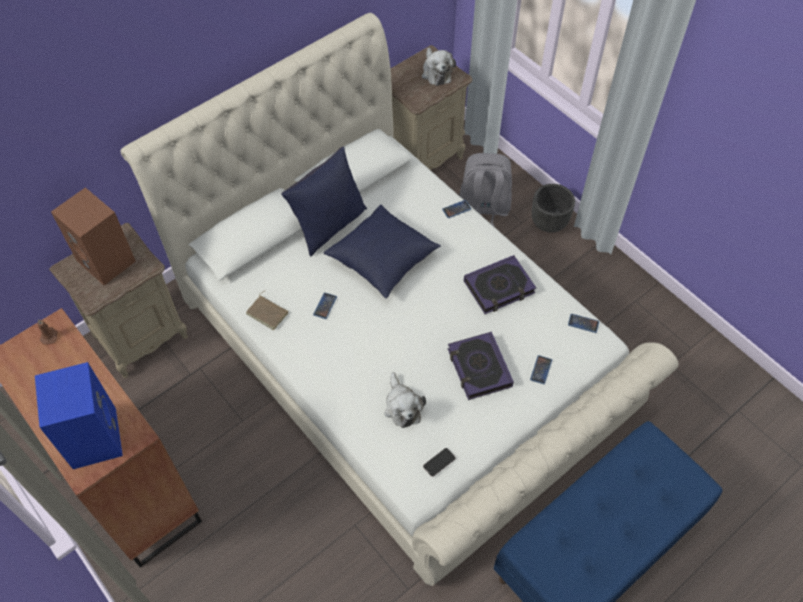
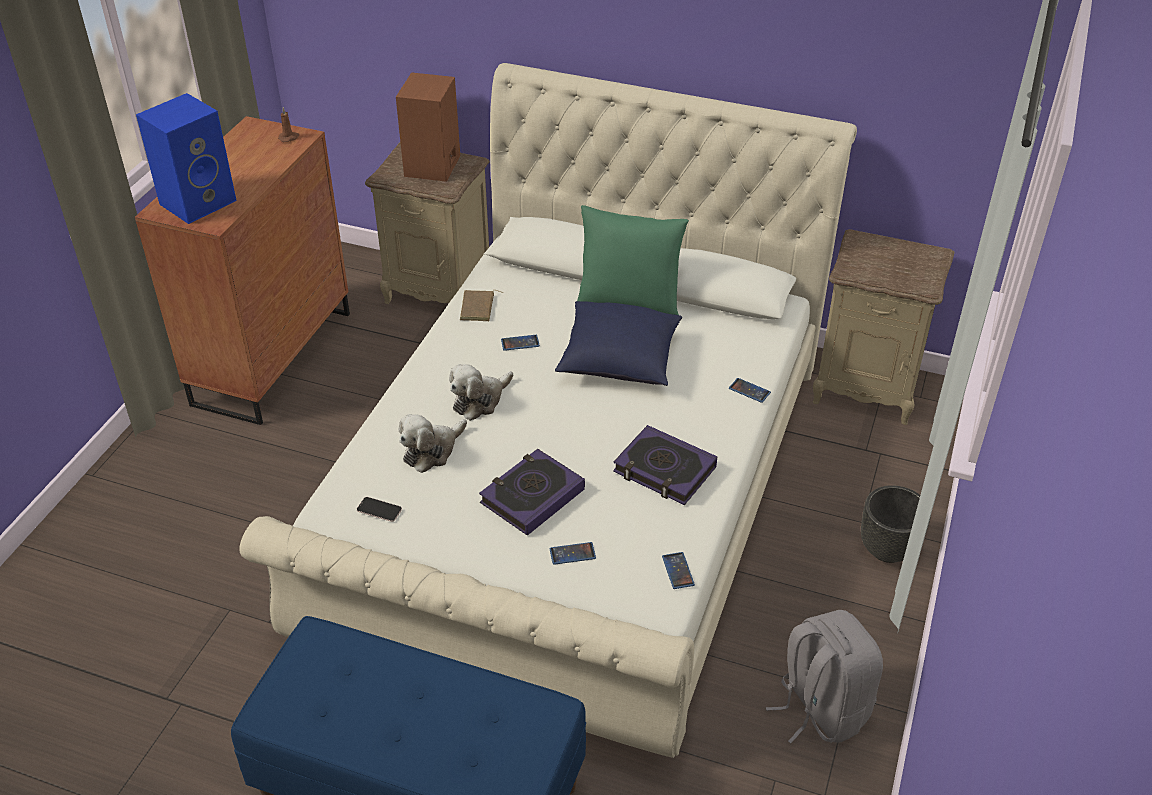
camera: 60 degrees right, 15 degrees down
blue pillow [281,147,367,256] -> green pillow [577,205,689,315]
plush toy [422,48,456,86] -> plush toy moved to [449,364,513,421]
grey backpack [459,153,512,227] -> grey backpack moved to [766,610,883,744]

